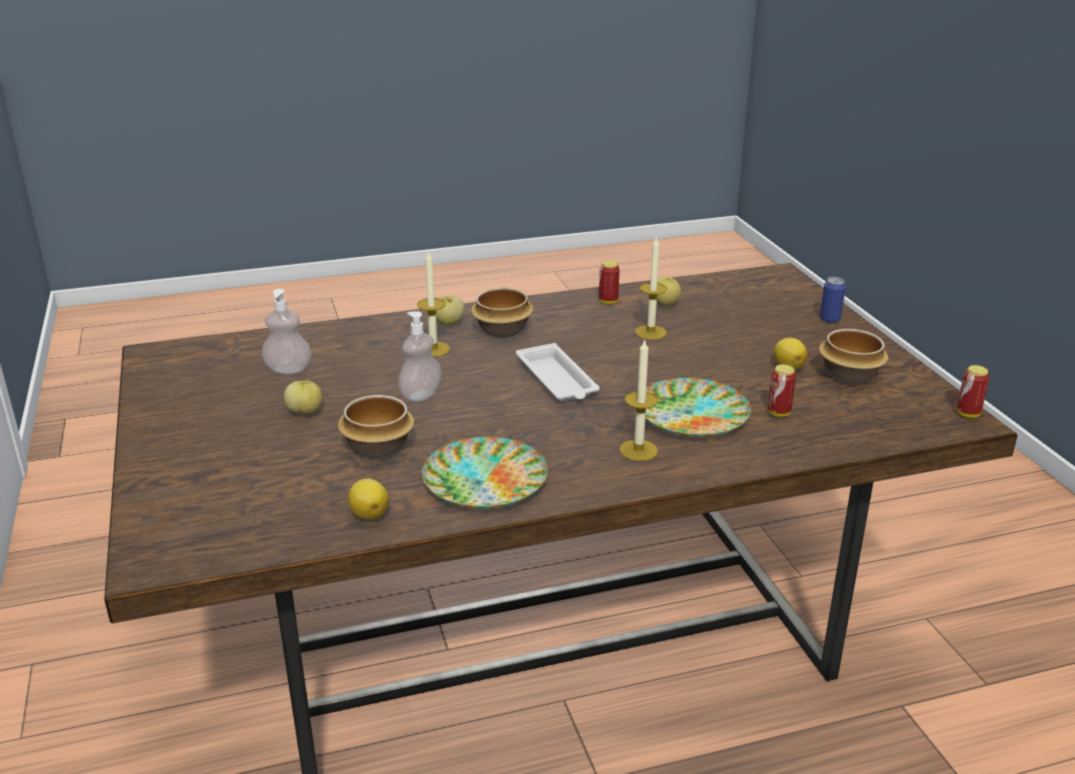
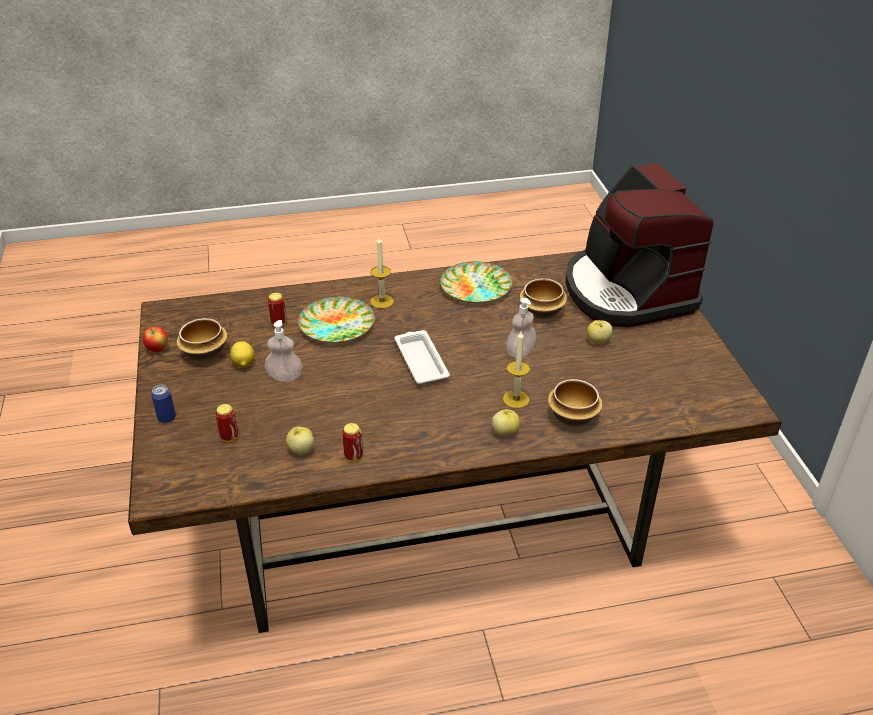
camera: 175 degrees left, 10 degrees up
soap dispenser [262,289,312,374] -> soap dispenser moved to [264,320,303,382]
lemon [348,478,389,520] -> none
bowl [471,288,534,338] -> bowl moved to [548,379,602,427]
candle [635,236,667,340] -> none
can [957,365,990,418] -> can moved to [215,404,238,442]
none -> apple [142,327,168,352]
none -> coffee machine [565,163,714,327]

